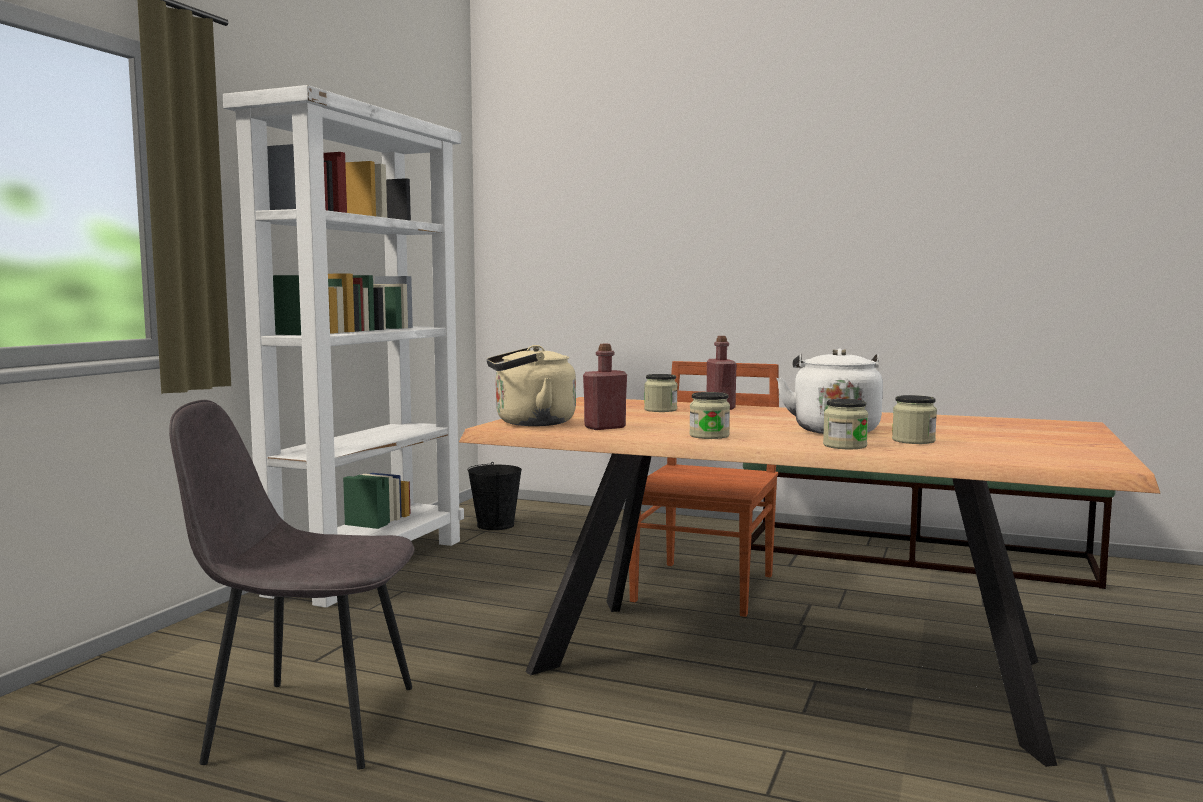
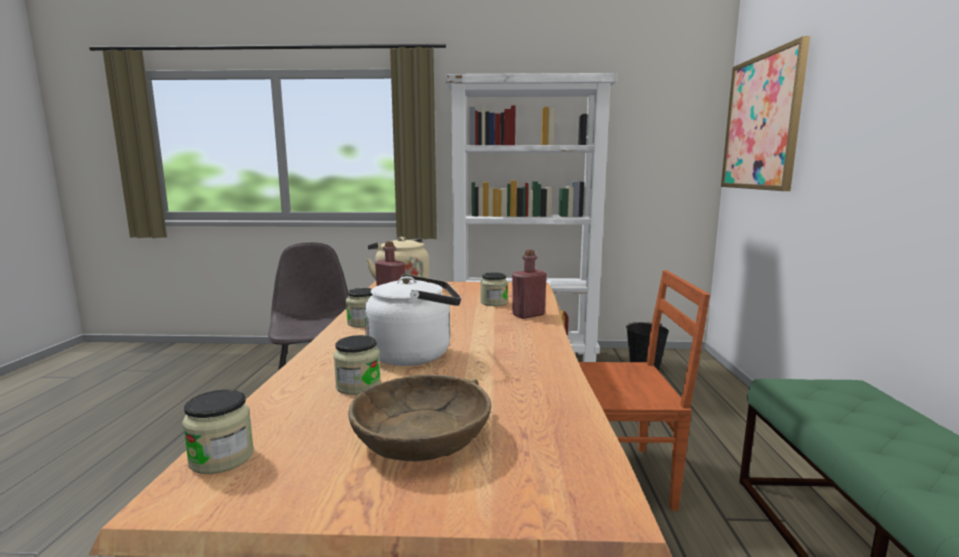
camera: 70 degrees right, 5 degrees up
jar [823,399,868,449] -> jar moved to [182,390,254,474]
none -> brown bowl [348,375,491,461]
none -> picture [721,36,810,191]

